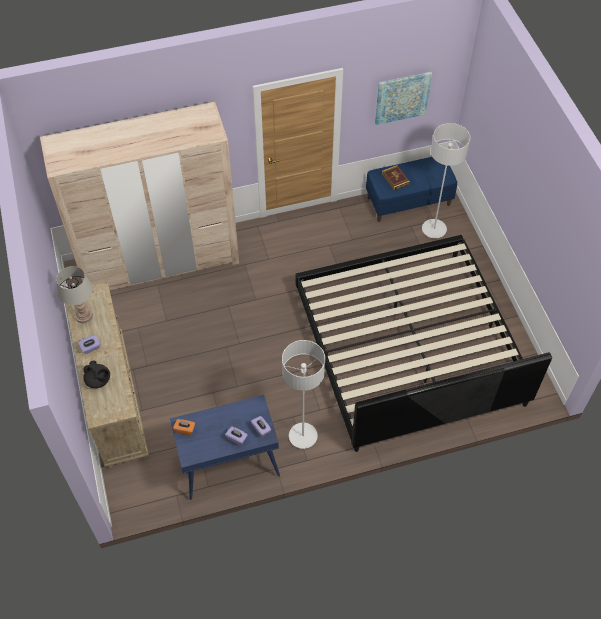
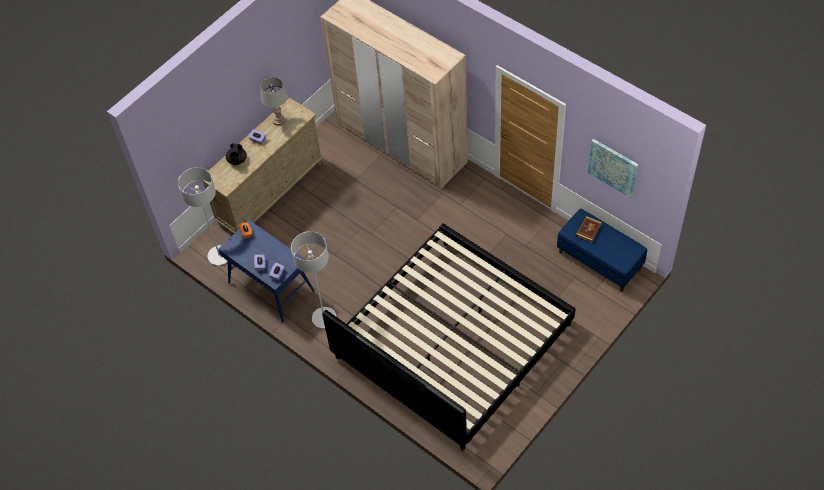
camera: 60 degrees right, 0 degrees up
grey floor lamp [422,123,470,238] -> grey floor lamp moved to [178,167,228,265]

